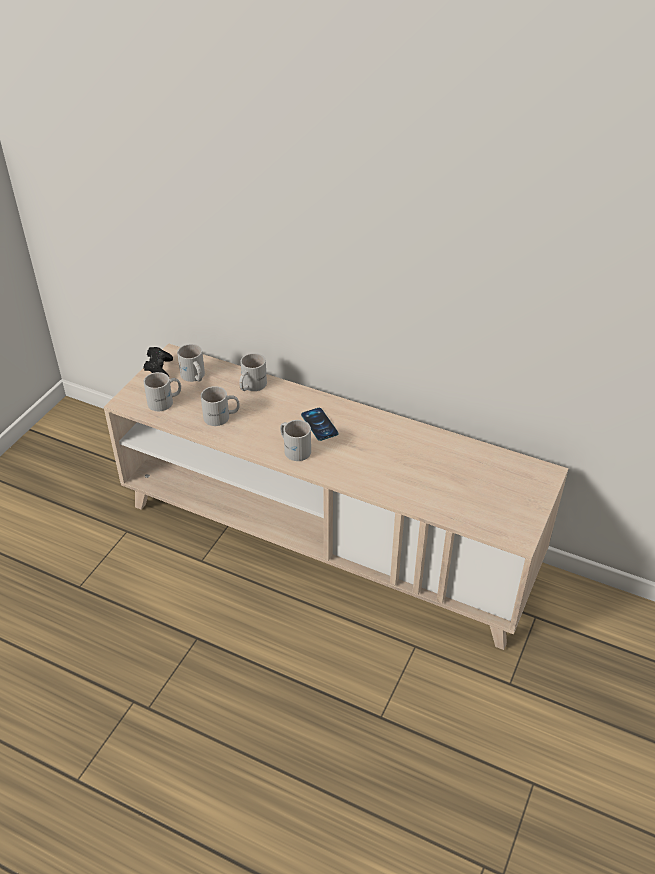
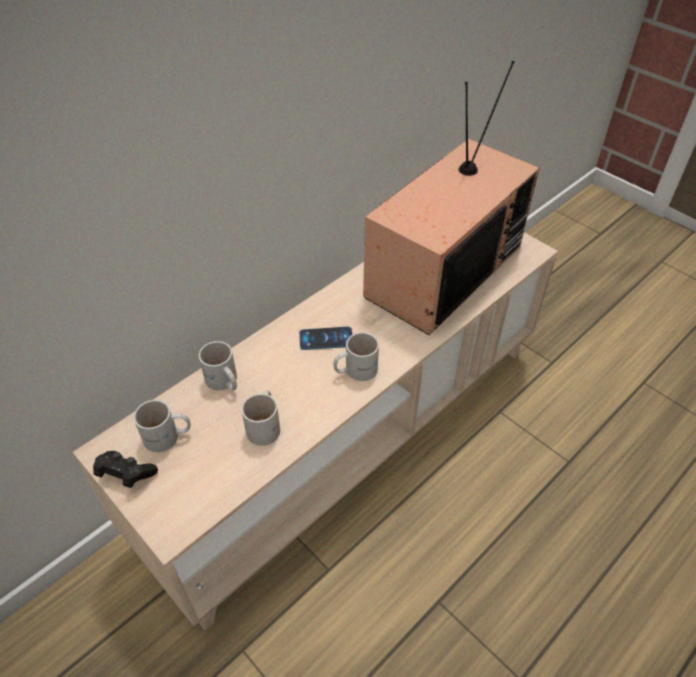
camera: 70 degrees left, 5 degrees up
white mug [143,372,181,411] -> none
none -> television [363,61,540,335]

